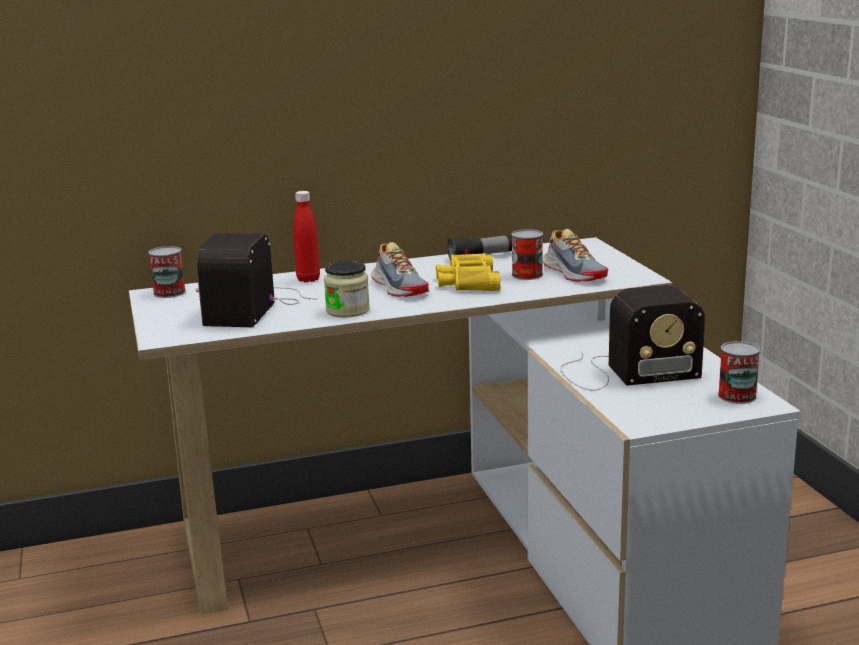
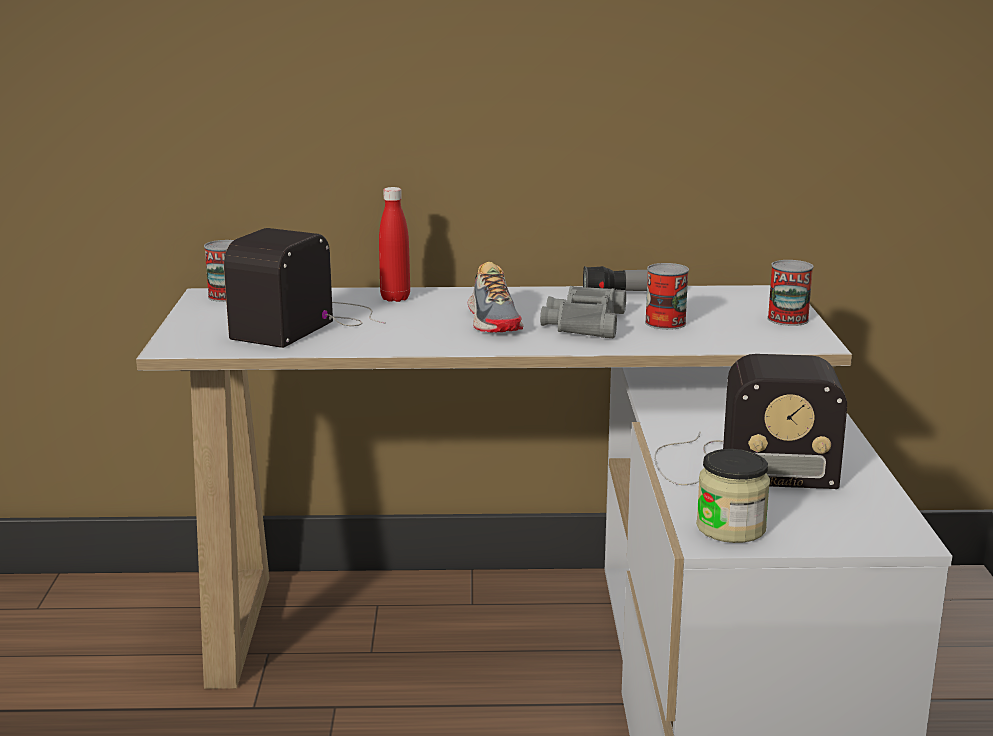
camera: 15 degrees right, 0 degrees up
jar [324,261,370,317] -> jar moved to [696,449,770,543]
yellow binoculars [436,253,501,291] -> grey binoculars [540,286,626,338]
shoe [542,229,608,282] -> none
can [718,341,760,404] -> can moved to [768,260,813,326]

